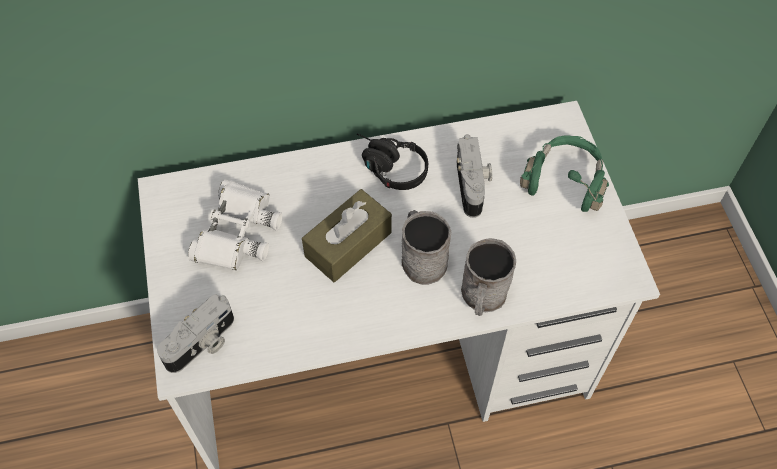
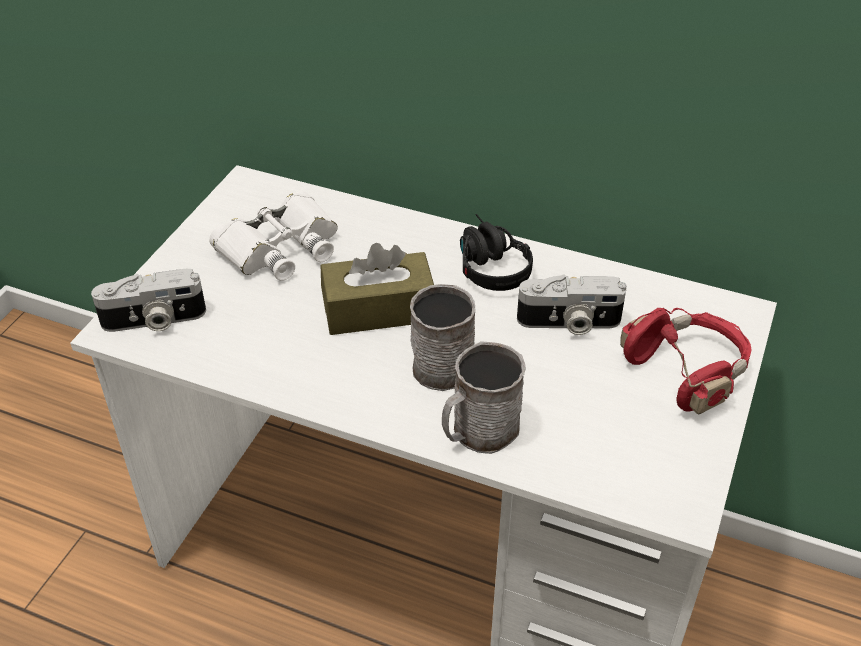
camera: 35 degrees right, 15 degrees down
camera [457,134,492,218] -> camera turned 60 degrees clockwise [517,275,627,335]
green headphones [520,135,609,212] -> red headphones [620,308,752,414]

